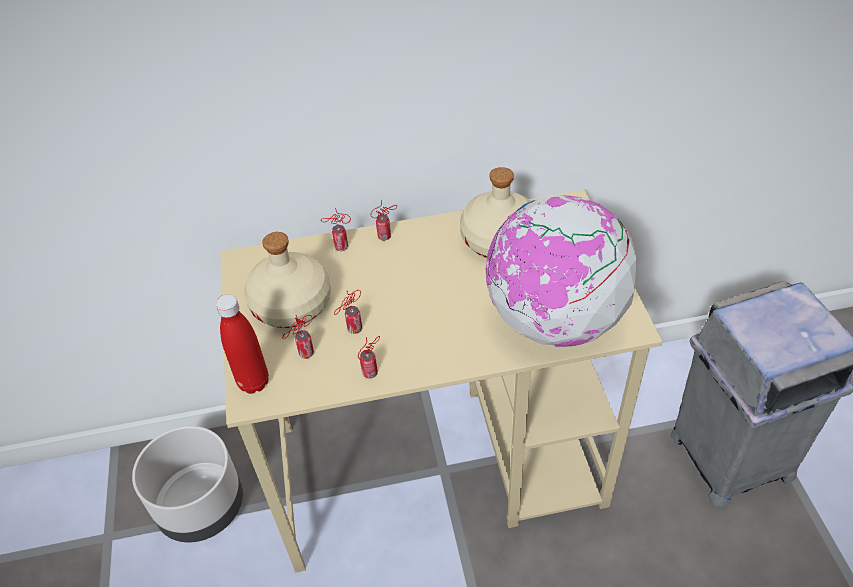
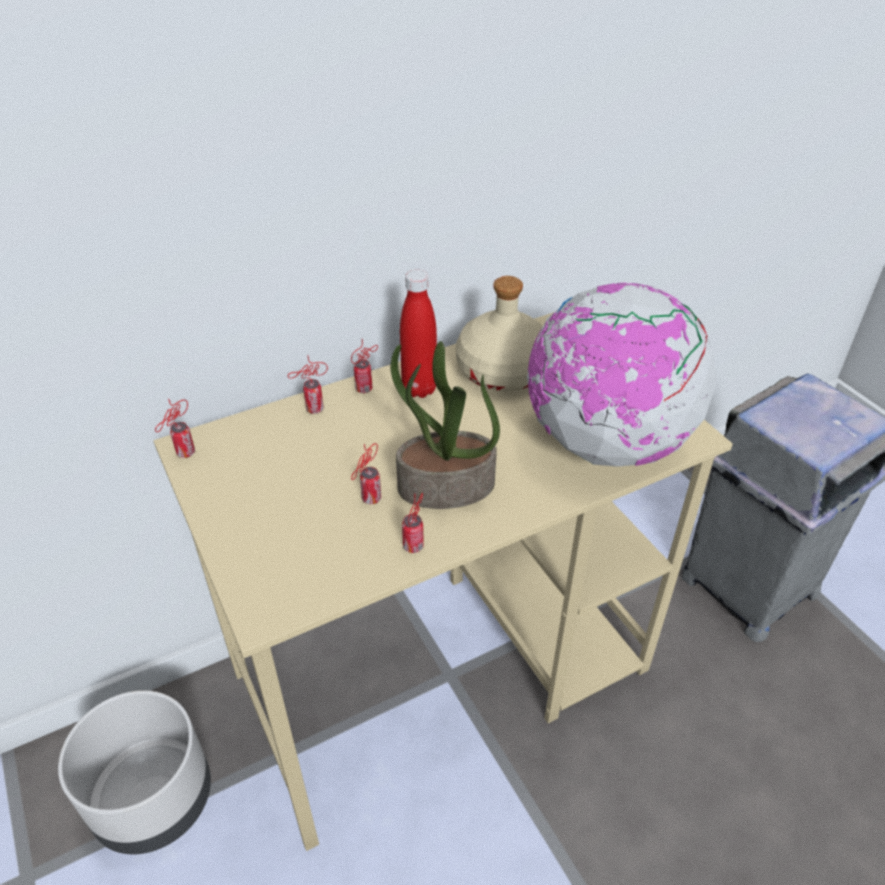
camera: 20 degrees left, 5 degrees down
red bottle [215,294,269,394] -> red bottle moved to [400,270,437,398]
beige bottle [244,232,331,328] -> none
can [282,315,314,359] -> can moved to [155,399,195,458]
none -> potted plant [391,341,500,509]

